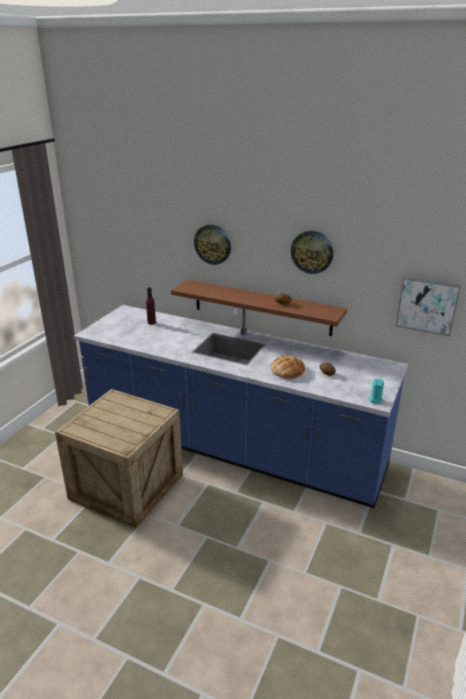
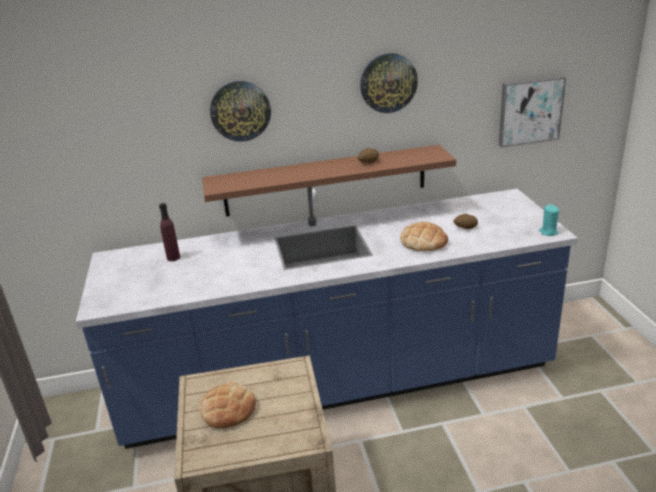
camera: 35 degrees left, 0 degrees up
none -> bread [200,382,256,428]

